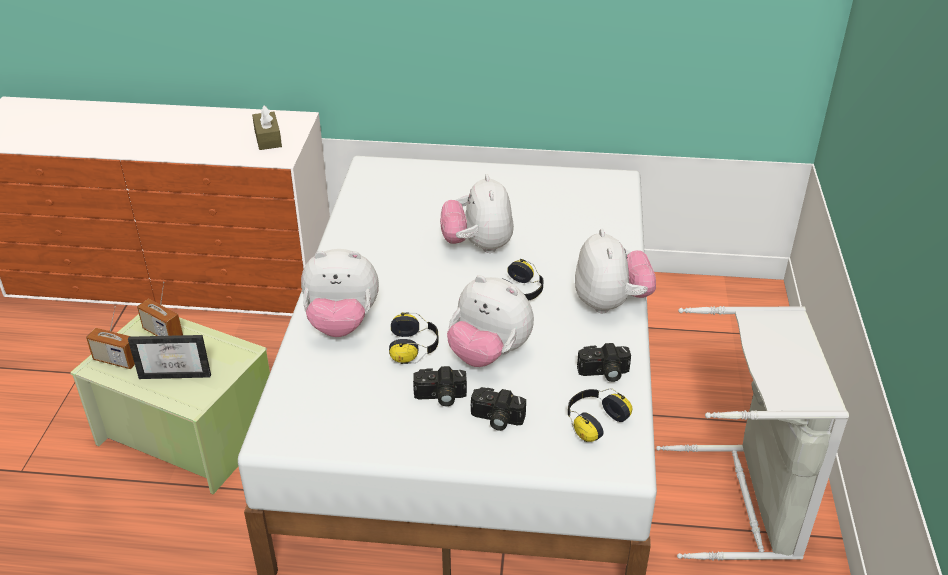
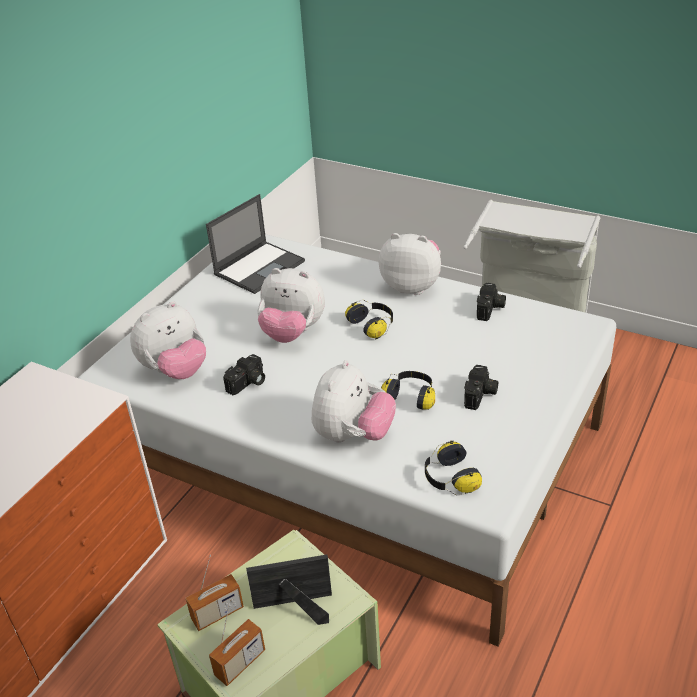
camera: 65 degrees left, 0 degrees up
picture frame [128,335,211,379] -> picture frame turned 120 degrees counterclockwise [246,555,332,625]
brown tissue box [252,106,282,150] -> none
plush toy [447,275,534,367] -> plush toy moved to [130,301,206,379]
camera [471,387,526,431] -> camera moved to [223,354,265,395]
headphones [568,388,632,442] -> headphones moved to [425,441,482,496]
none -> laptop [206,194,305,294]

